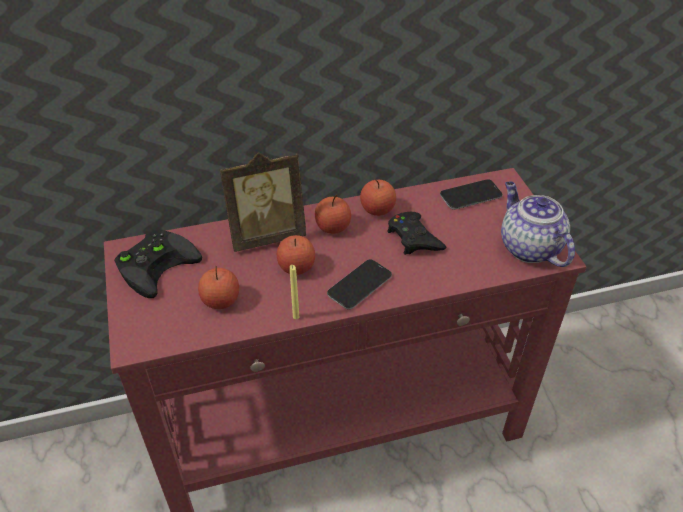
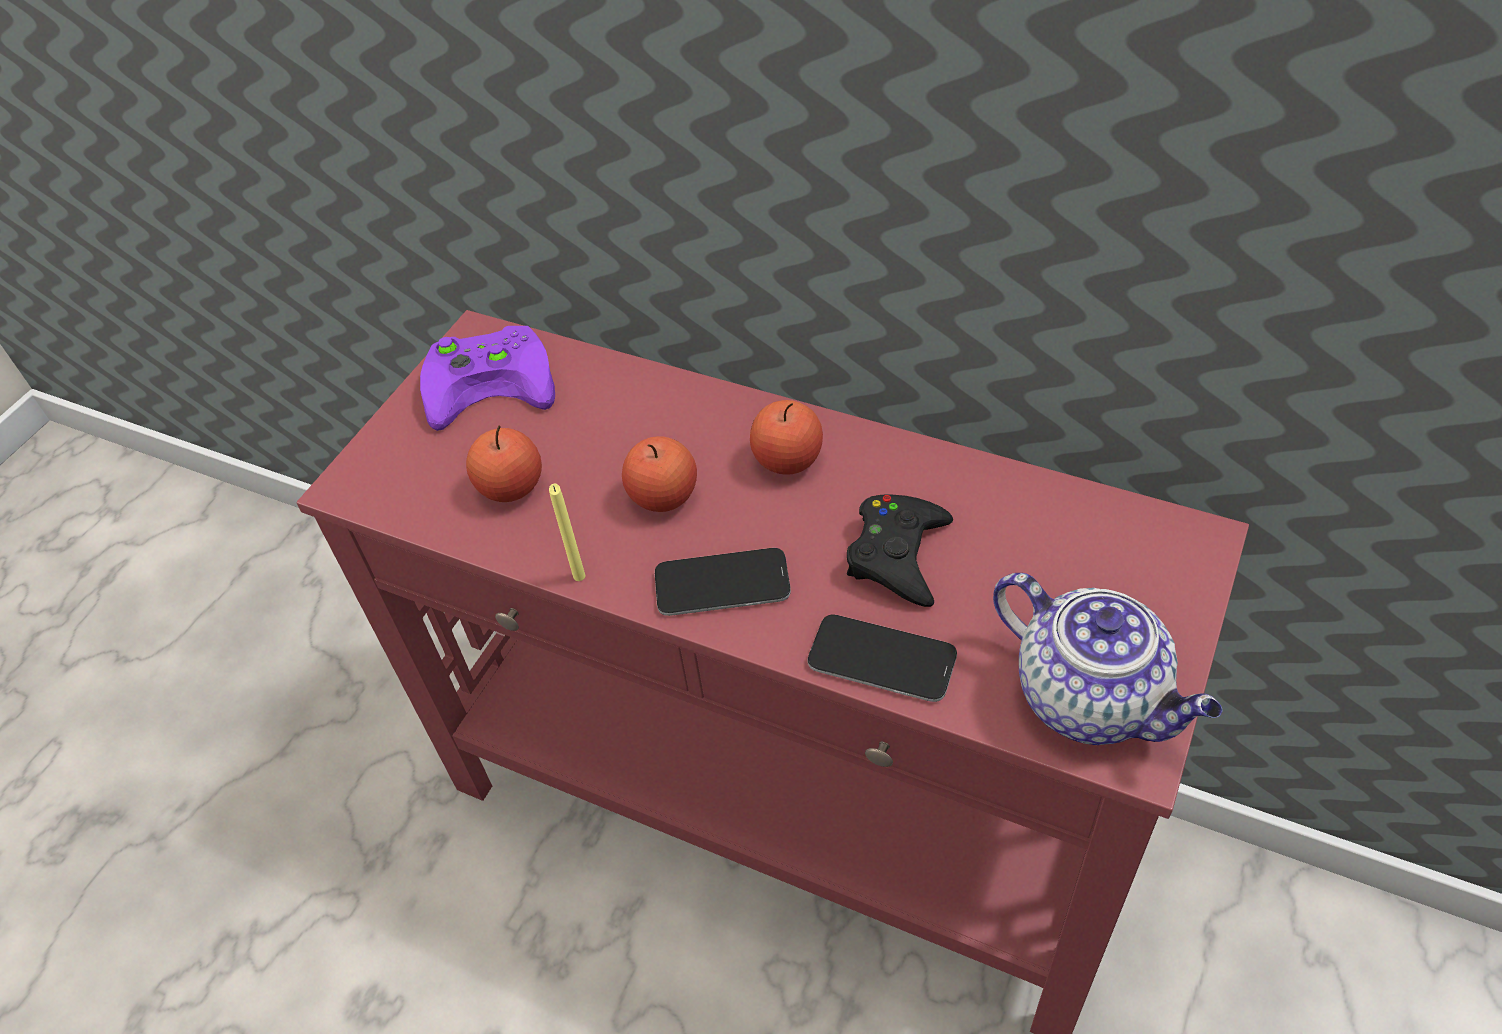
camera: 45 degrees right, 5 degrees up
black game controller [114,229,202,298] -> purple game controller [420,326,555,431]
picture frame [219,152,306,252] -> none
apple [360,179,396,216] -> none
phone [440,179,503,210] -> phone moved to [808,615,957,702]
teapot [501,181,575,267] -> teapot turned 120 degrees clockwise [993,573,1222,745]

